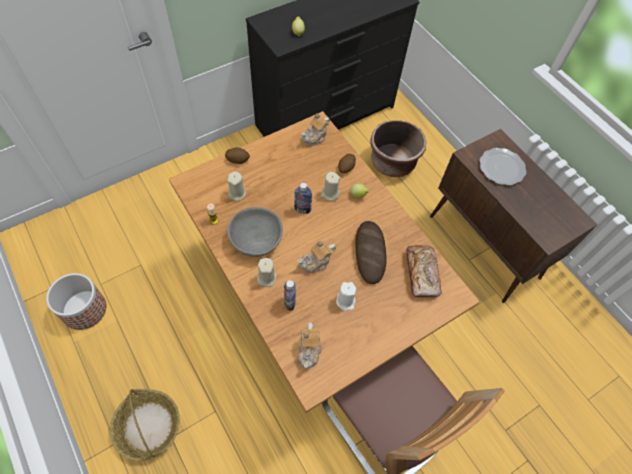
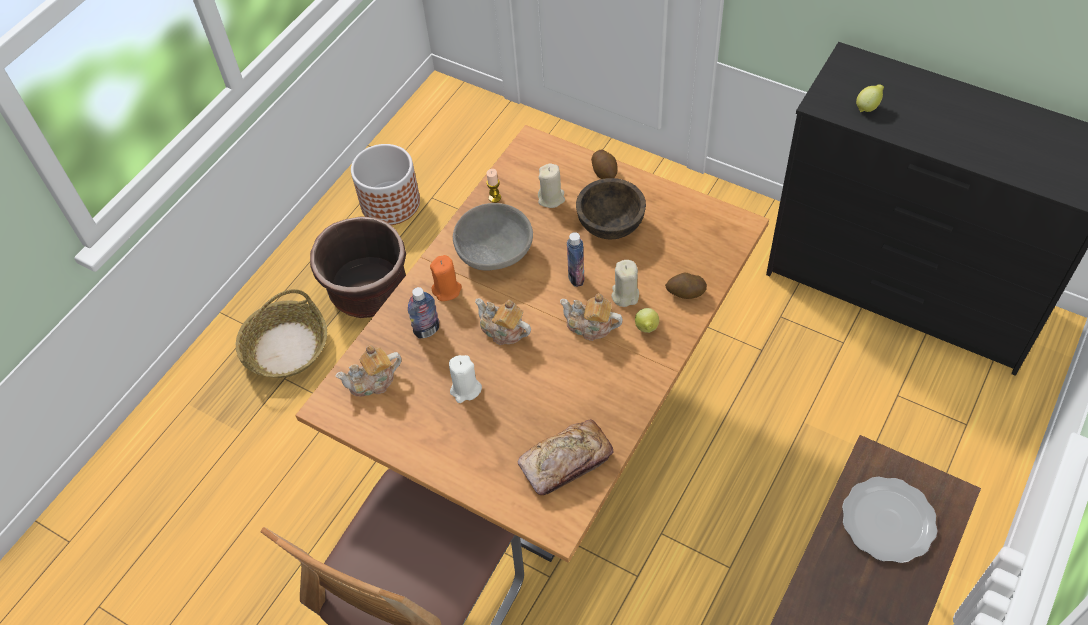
camera: 70 degrees right, 5 degrees down
beige candle [257,258,276,287] -> orange candle [430,255,462,301]
teapot [301,113,330,146] -> teapot moved to [560,293,623,341]
bread [355,221,387,284] -> none
brown planter [371,120,426,177] -> brown planter moved to [310,216,406,318]
none -> brown bowl [576,178,646,239]

